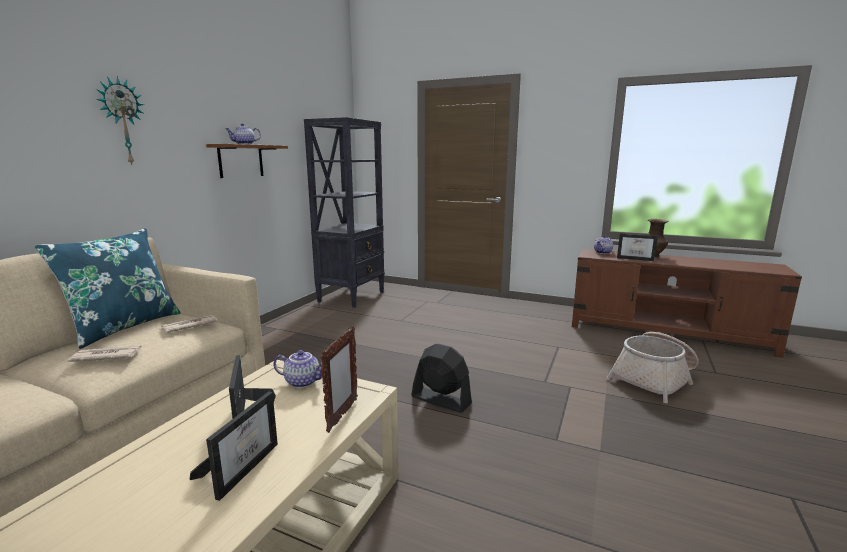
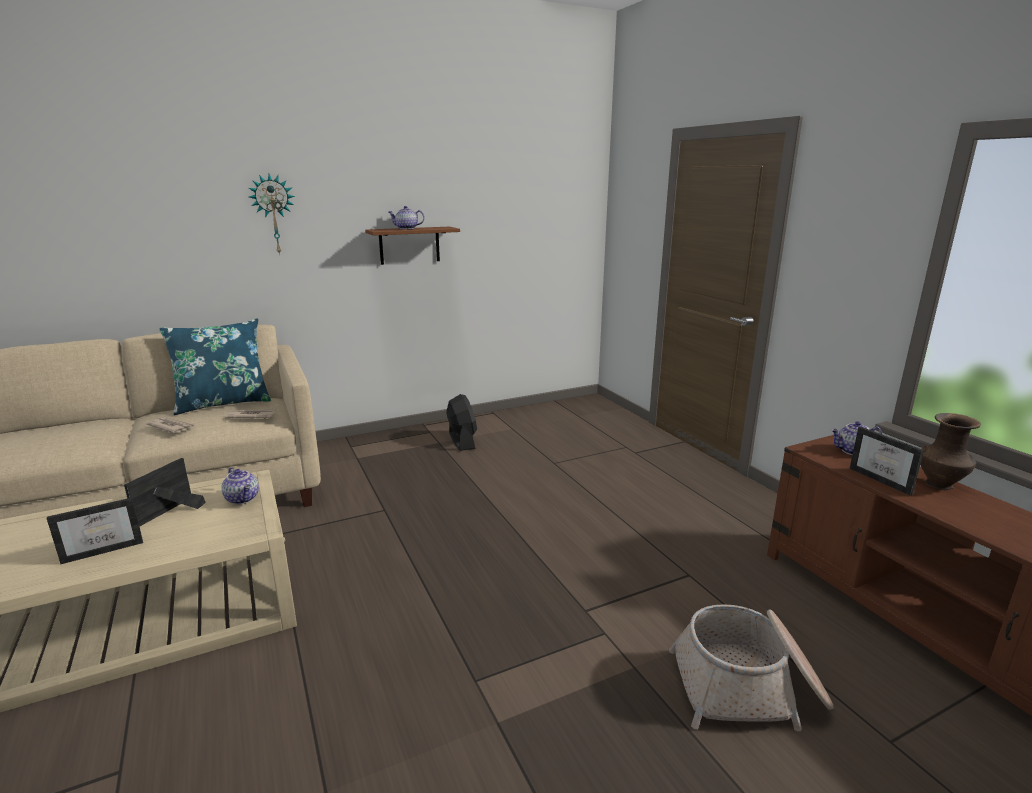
camera: 40 degrees right, 5 degrees up
black bookcase [304,117,385,308] -> none
picture frame [320,326,358,433] -> none
black fan [411,344,472,413] -> black fan moved to [446,394,477,451]

